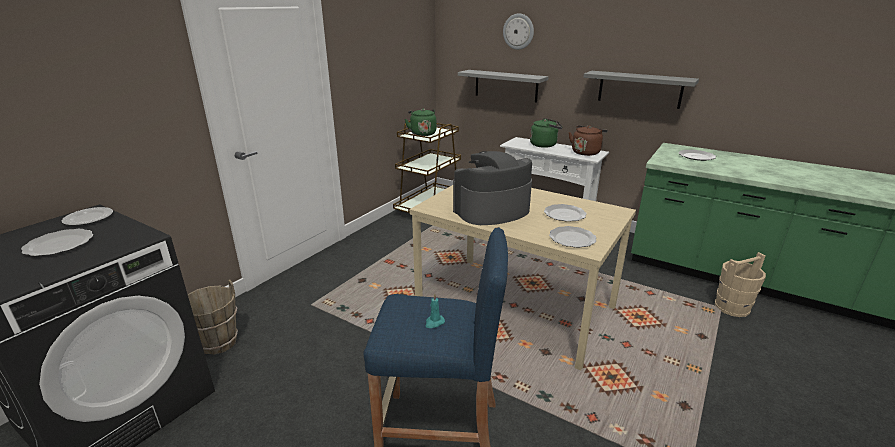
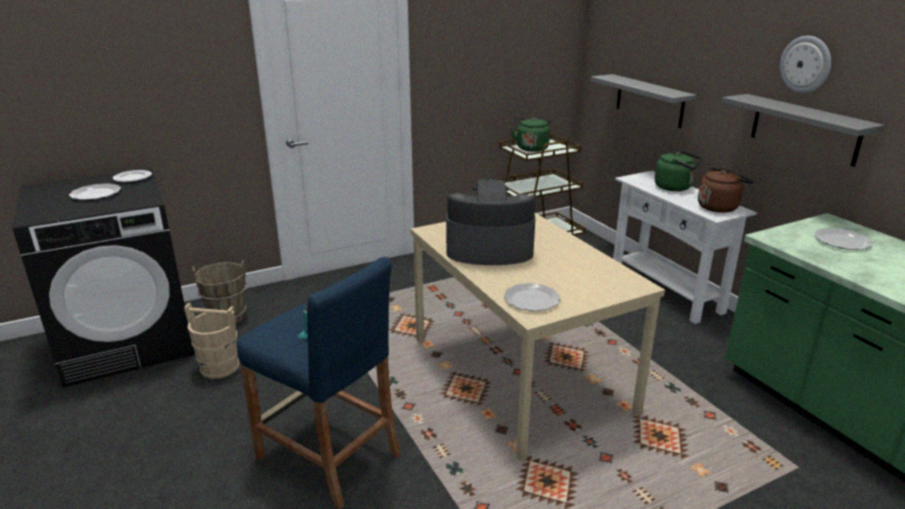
camera: 30 degrees right, 0 degrees up
wall clock [503,13,534,50] -> wall clock moved to [780,36,831,93]
plate [544,204,587,222] -> none
beige bucket [715,252,766,317] -> beige bucket moved to [184,303,239,379]

